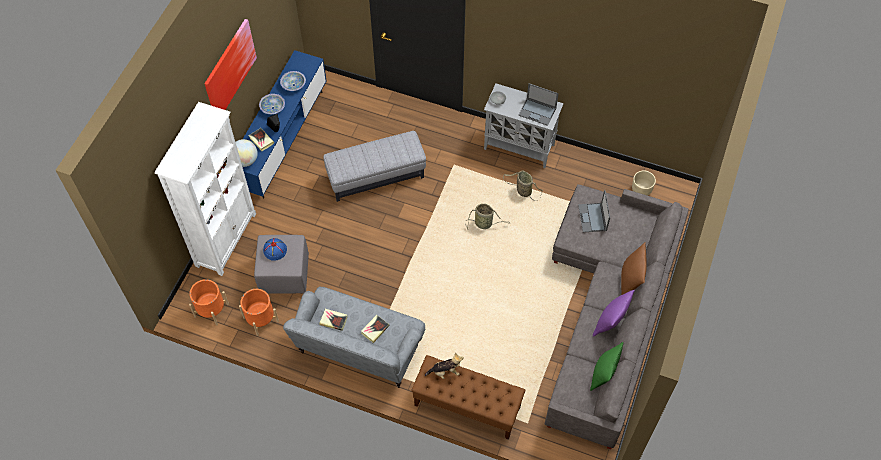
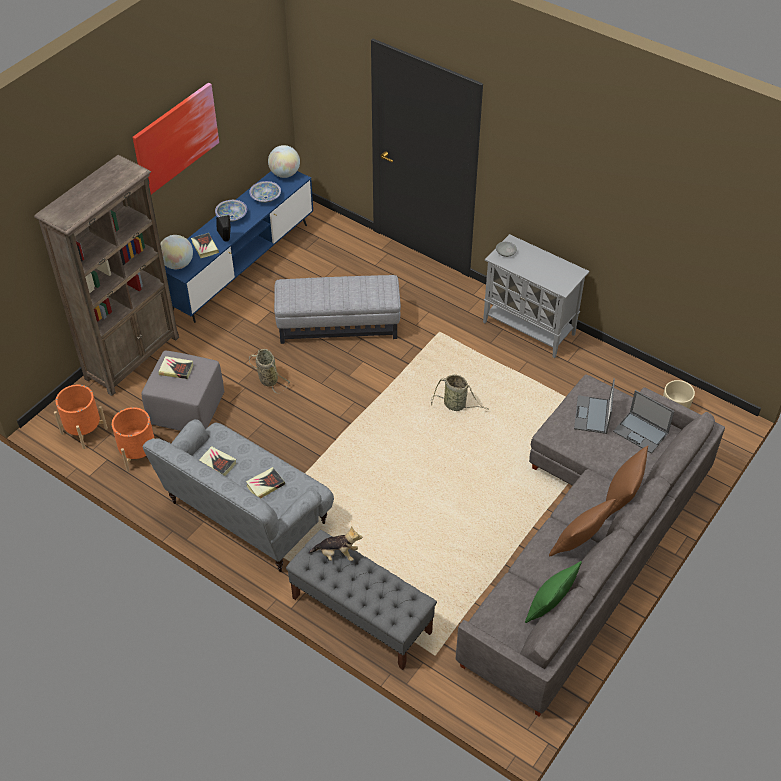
camera: 15 degrees right, 10 degrees down
white bookcase [155,102,256,276] -> brown bookcase [34,155,179,396]
blue hat [263,238,287,261] -> book [158,356,193,379]
brown bench [411,355,525,440] -> grey bench [286,530,437,670]
basket [503,171,543,201] -> basket moved to [249,349,291,394]
laptop [518,83,559,126] -> laptop moved to [613,390,675,454]
purple pillow [593,290,635,337] -> brown pillow [549,499,616,556]
none -> globe [268,145,300,178]

